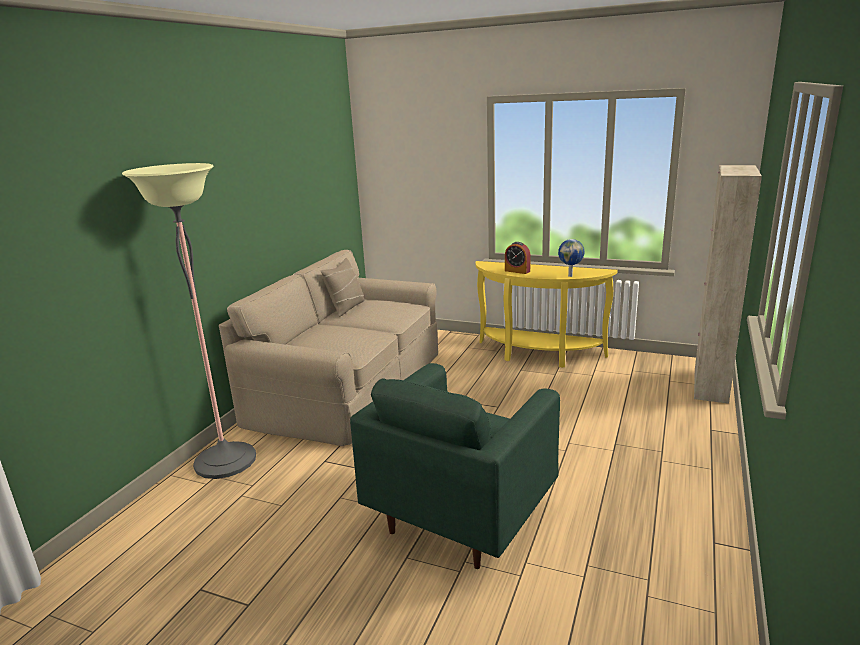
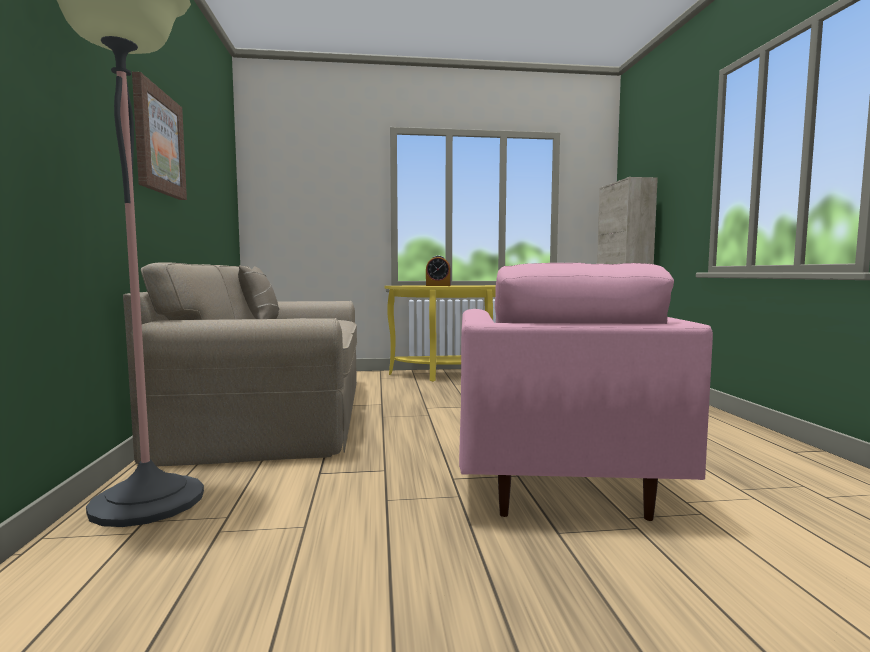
camera: 30 degrees left, 15 degrees down
green armchair [350,363,560,569] -> pink armchair [459,263,713,521]
globe [558,239,585,277] -> none
none -> picture [132,72,187,200]

